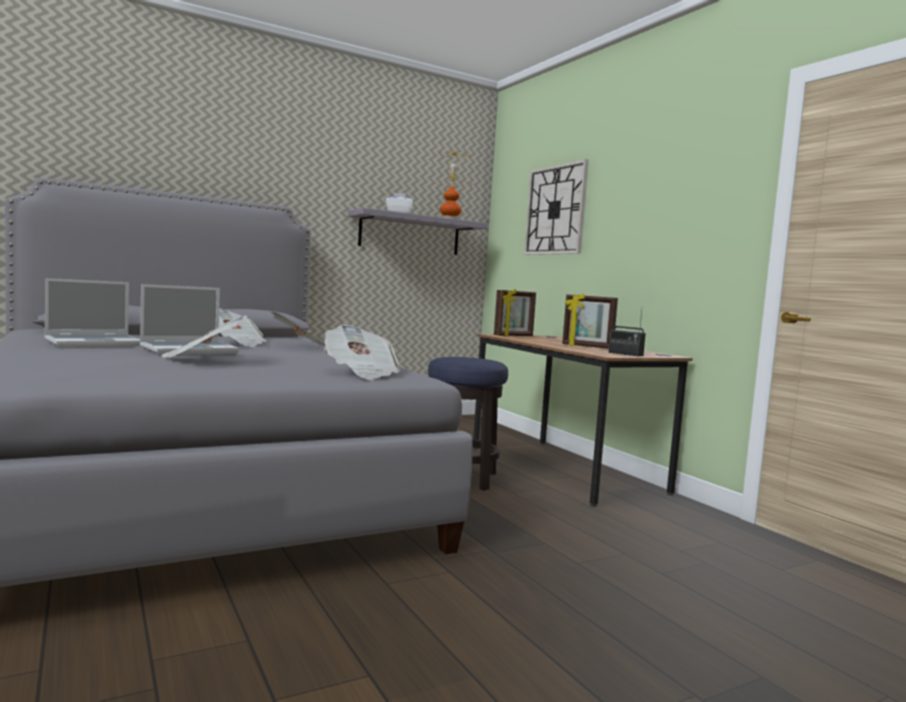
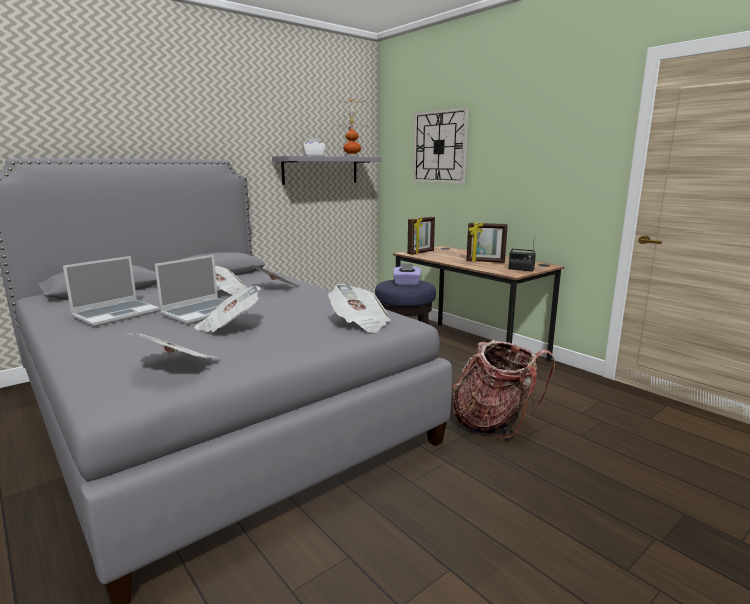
camera: 10 degrees left, 10 degrees up
none -> newspaper [126,333,217,358]
none -> purple tissue box [393,263,421,285]
none -> backpack [452,340,555,439]

